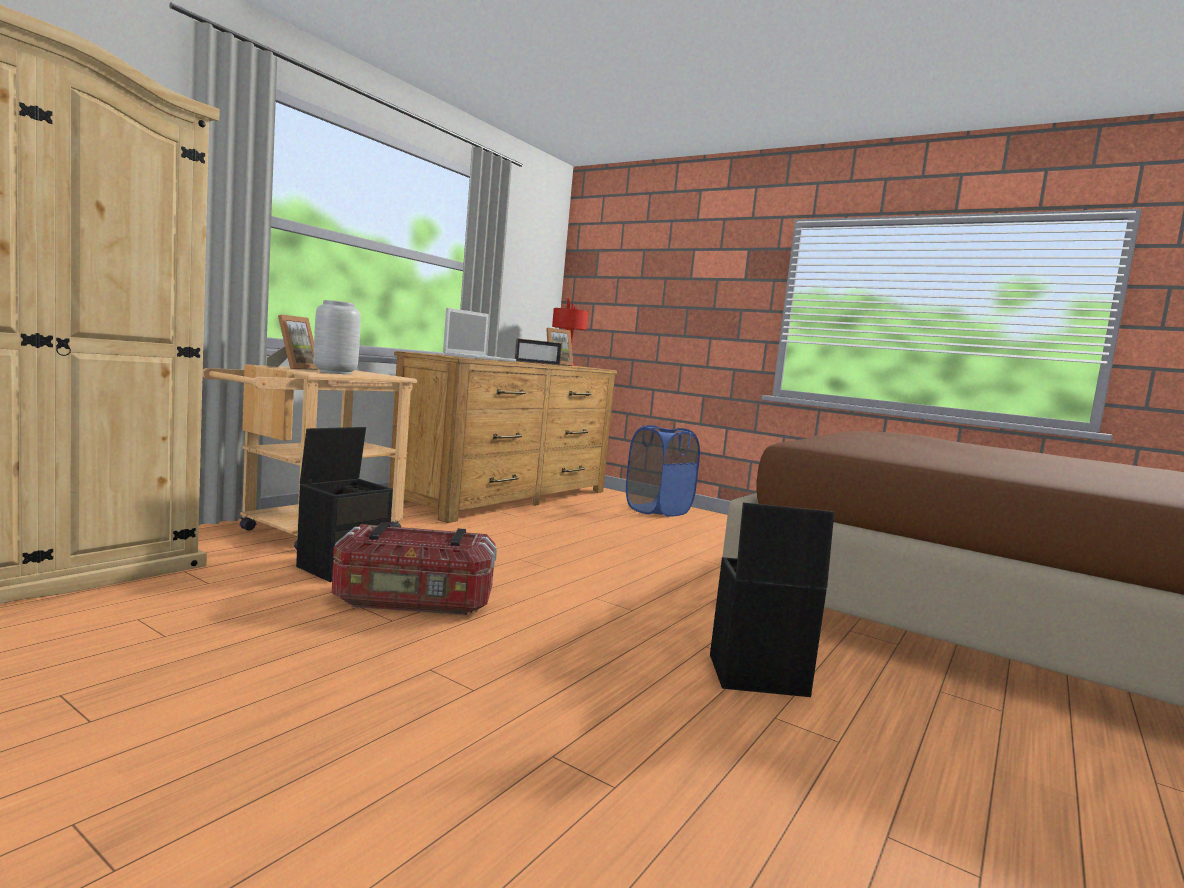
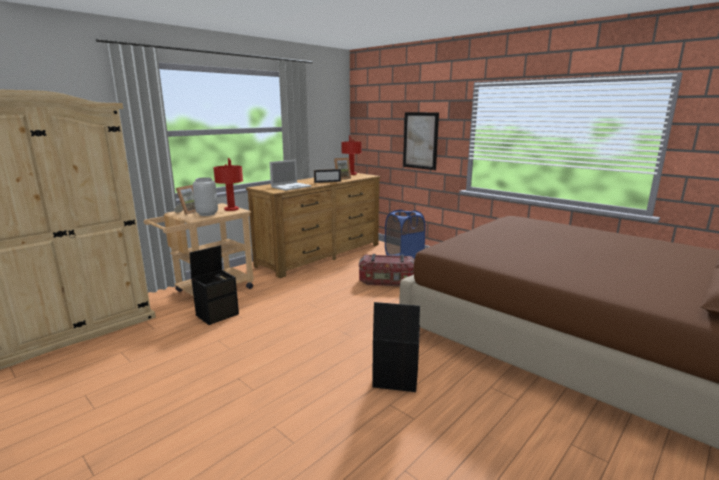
camera: 10 degrees right, 10 degrees up
storage box [332,522,497,615] -> storage box moved to [359,254,415,286]
none -> red table lamp [213,158,243,211]
none -> picture [403,112,439,170]

